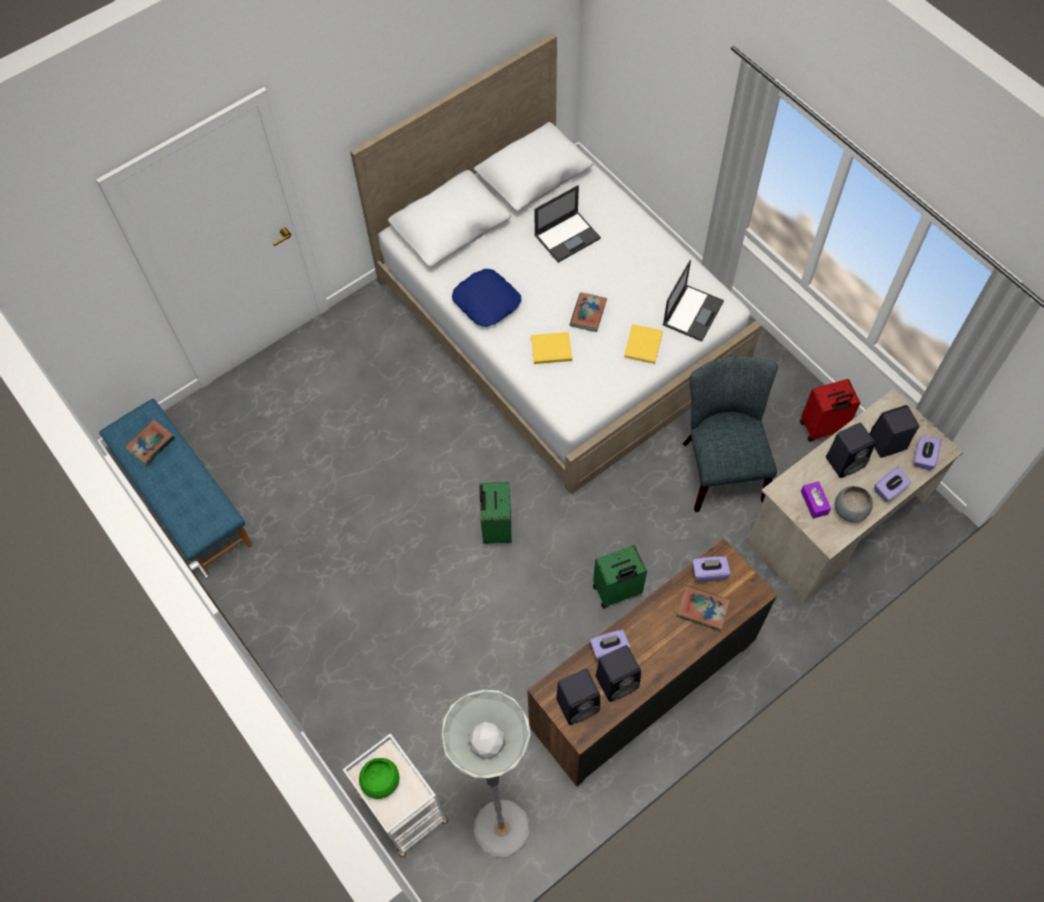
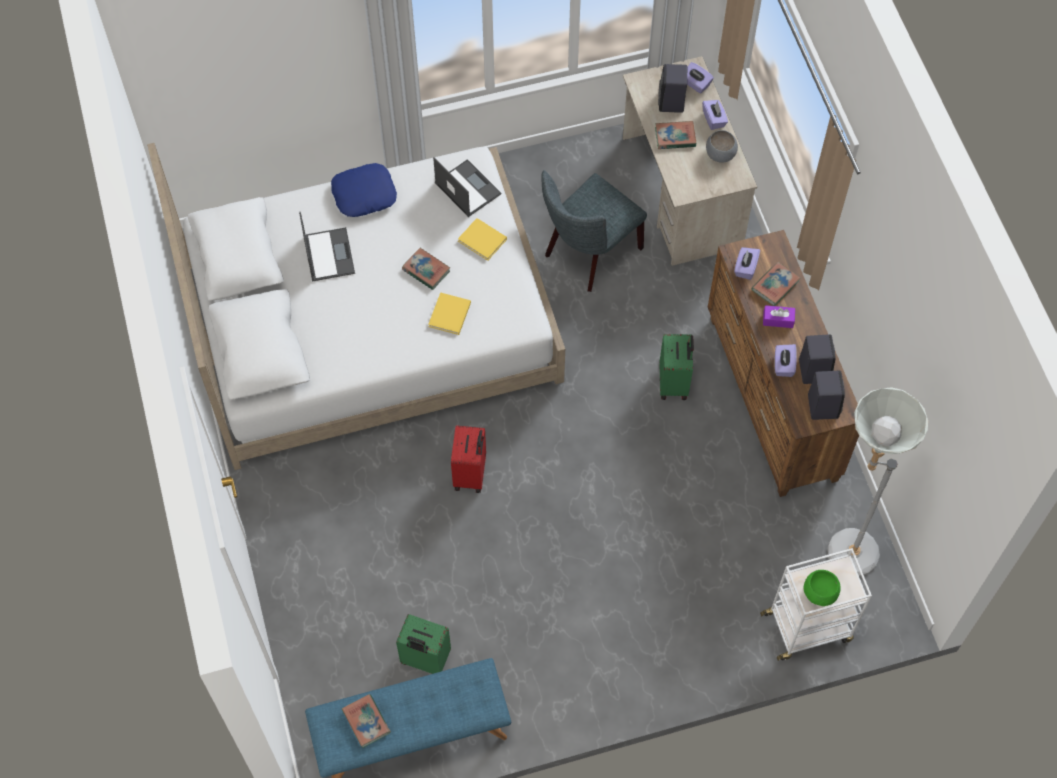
camera: 70 degrees left, 0 degrees up
blue pillow [452,269,521,327] -> blue pillow moved to [331,163,397,217]
green suitcase [480,482,512,544] -> green suitcase moved to [396,614,451,674]
grey chair [683,356,778,512] -> grey chair turned 60 degrees counterclockwise [541,170,647,292]
red suitcase [800,379,860,442] -> red suitcase moved to [451,425,486,493]
purple tissue box [801,481,831,519] -> purple tissue box moved to [763,305,795,328]
black speaker [826,423,875,478] -> book [655,121,696,149]

